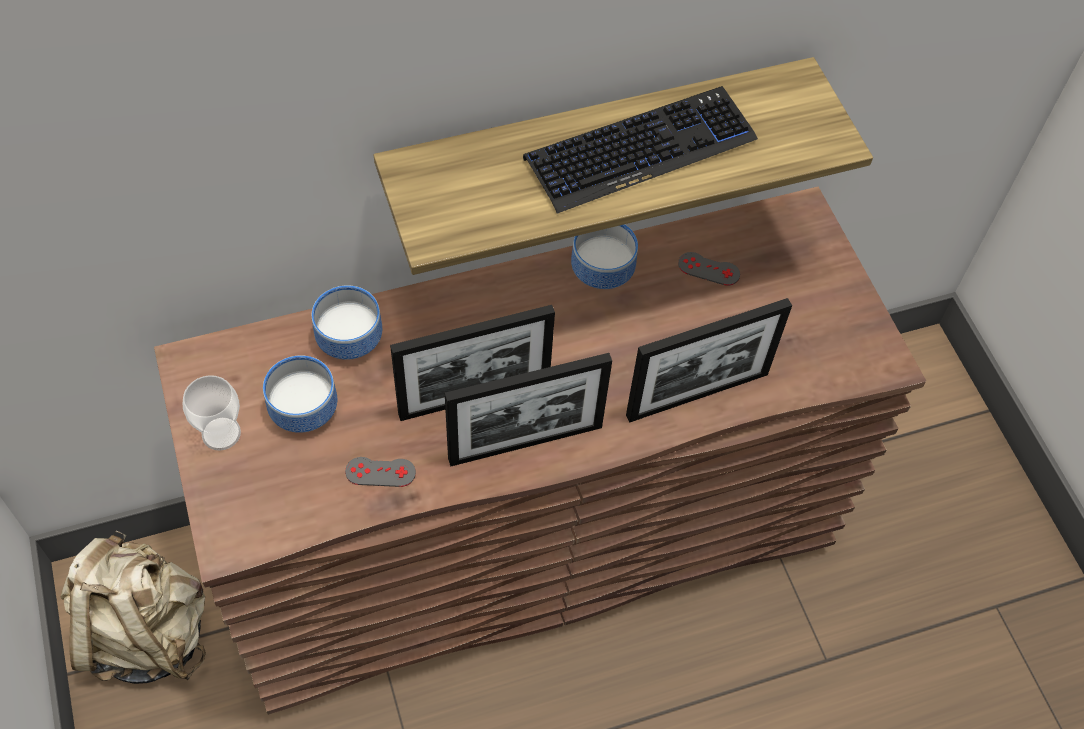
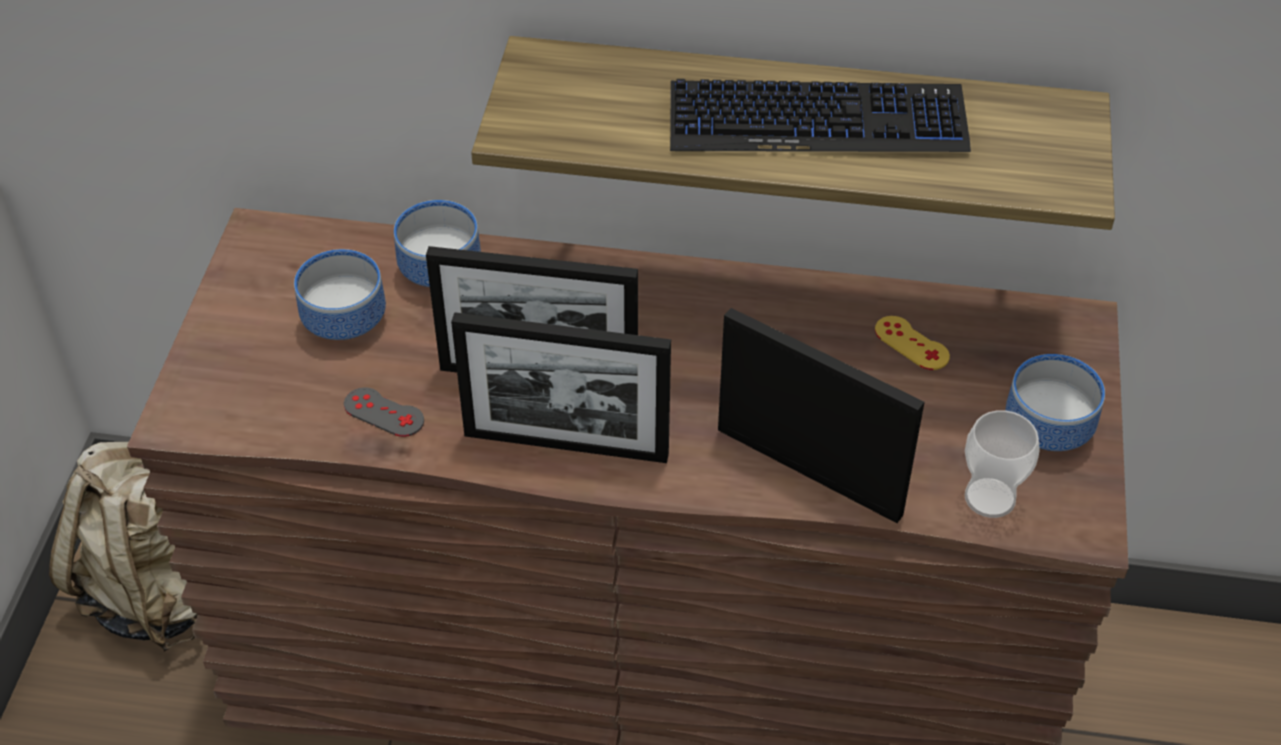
camera: 30 degrees right, 10 degrees down
cup [183,375,241,451] -> cup moved to [965,410,1040,518]
bowl [571,224,638,289] -> bowl moved to [1006,354,1105,451]
picture frame [626,298,792,422] -> picture frame turned 150 degrees counterclockwise [718,308,925,523]
grey game controller [678,252,740,286] -> yellow game controller [875,316,950,370]

